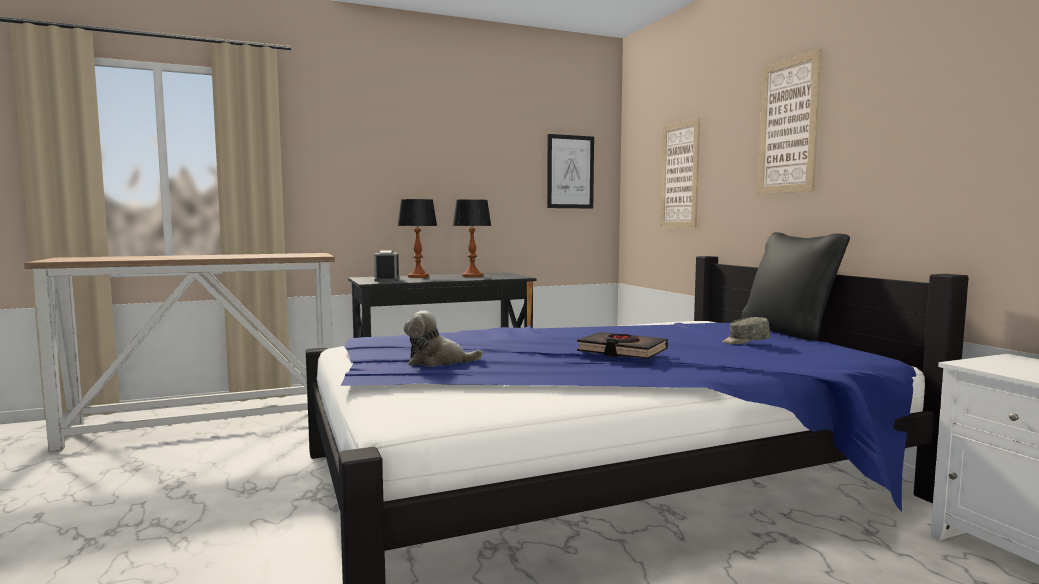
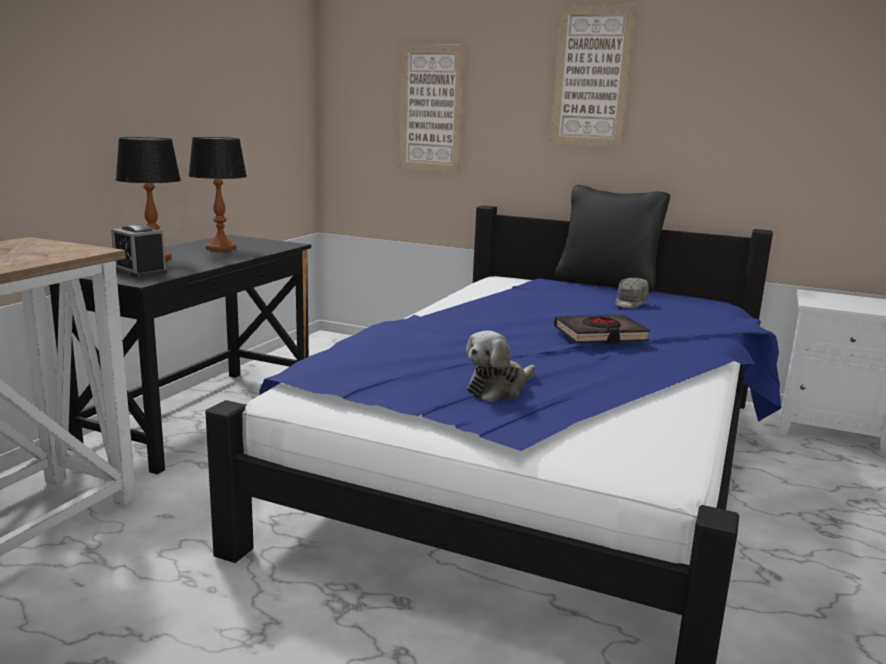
camera: 45 degrees left, 10 degrees up
picture [547,134,594,208] -> none

